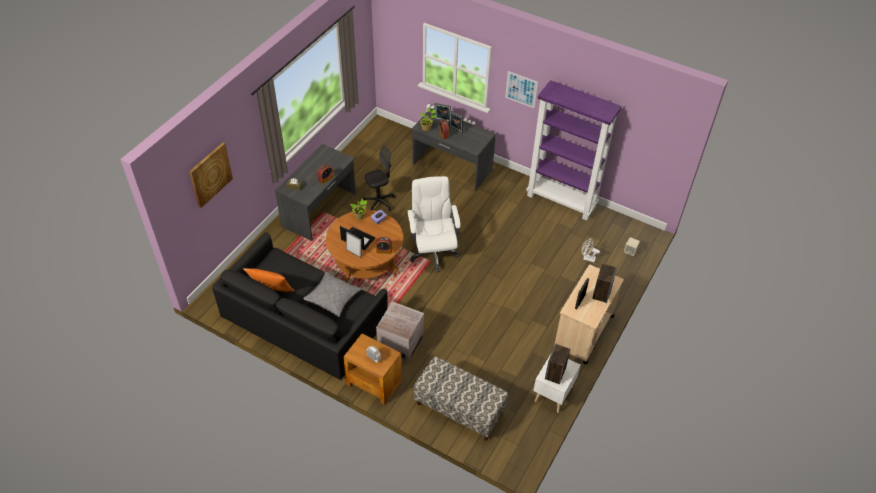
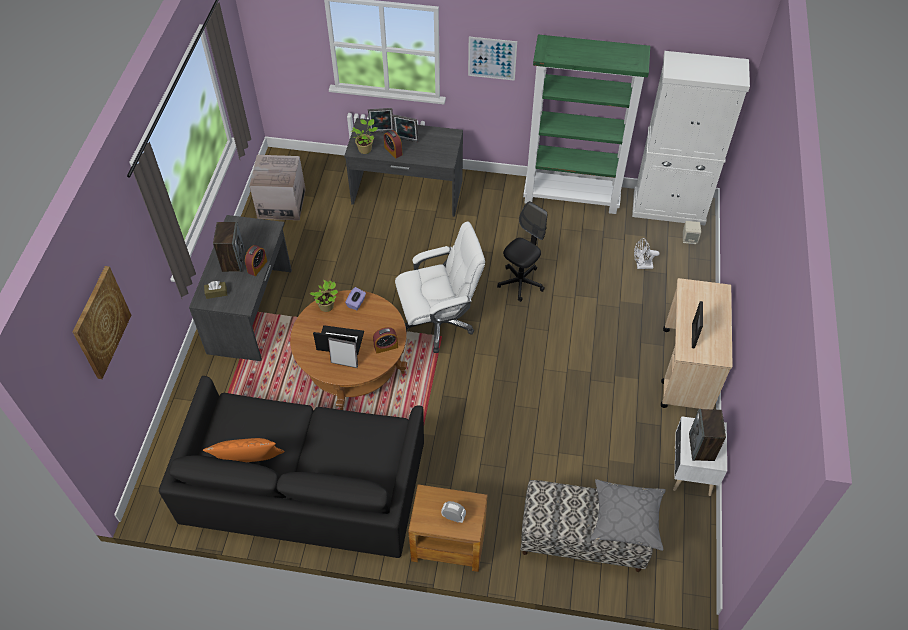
camera: 20 degrees left, 5 degrees up
grey pillow [302,272,362,317] -> grey pillow moved to [590,479,666,551]
black office chair [363,145,395,211] -> black office chair moved to [497,201,547,302]
cardboard box [376,301,424,362] -> cardboard box moved to [249,155,306,220]
white office chair [407,176,461,272] -> white office chair turned 105 degrees clockwise [395,221,485,353]
purple bookcase [526,80,622,221] -> green bookcase [523,34,650,214]
speaker [592,264,617,303] -> speaker moved to [213,221,245,272]
none -> white cabinet [632,51,750,225]

